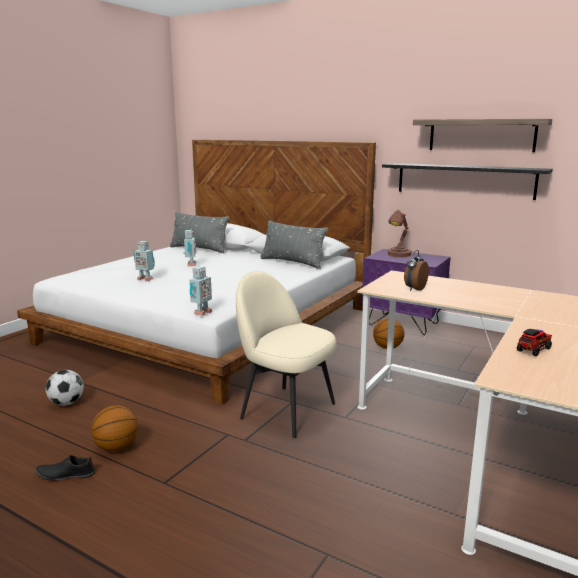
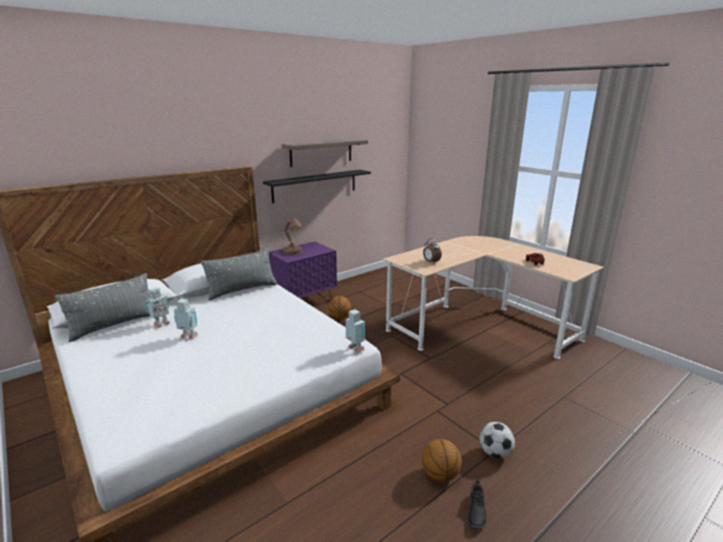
camera: 70 degrees left, 5 degrees up
football [46,370,84,406] -> football moved to [479,422,515,458]
toy robot [134,241,155,281] -> toy robot moved to [145,287,170,328]
beige chair [236,271,336,438] -> none

